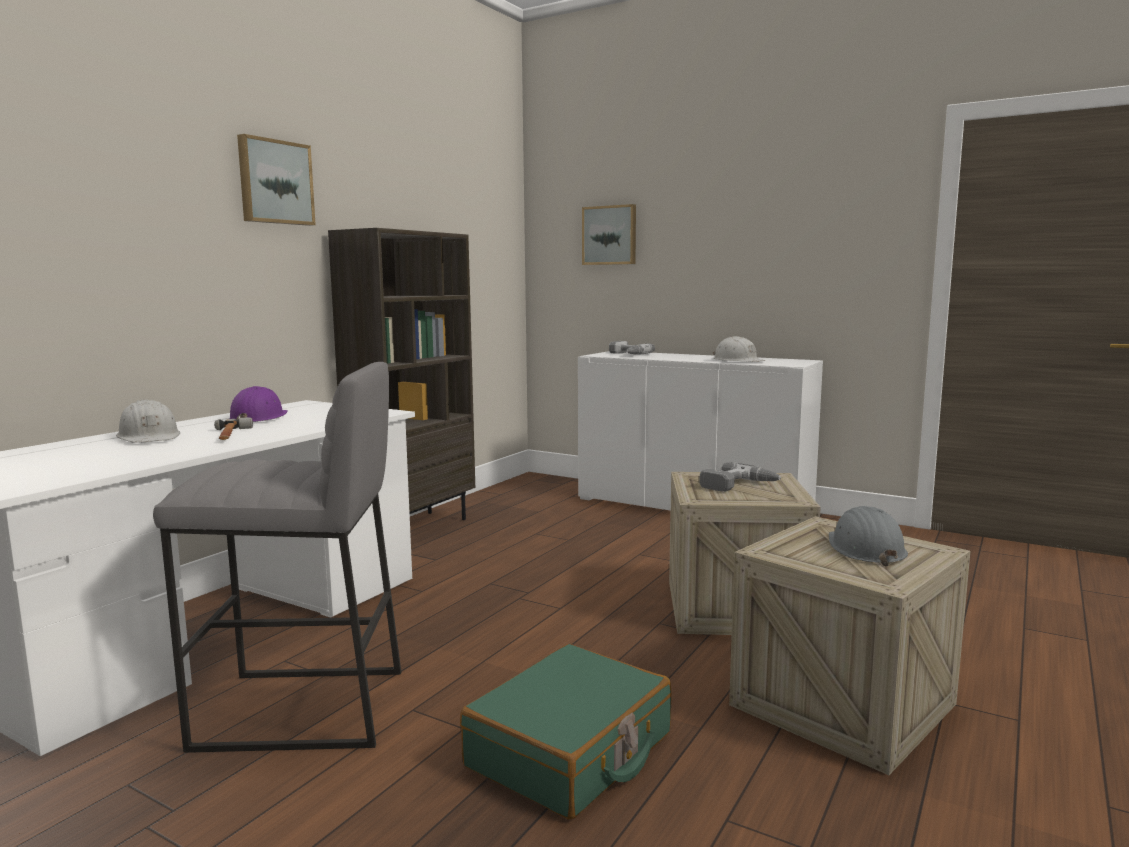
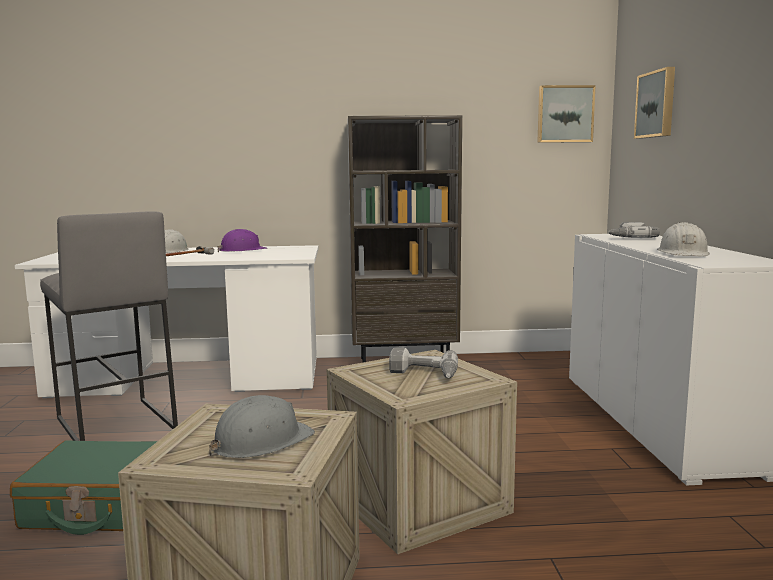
camera: 55 degrees right, 0 degrees up
picture [237,134,316,226] -> picture moved to [537,85,596,143]

